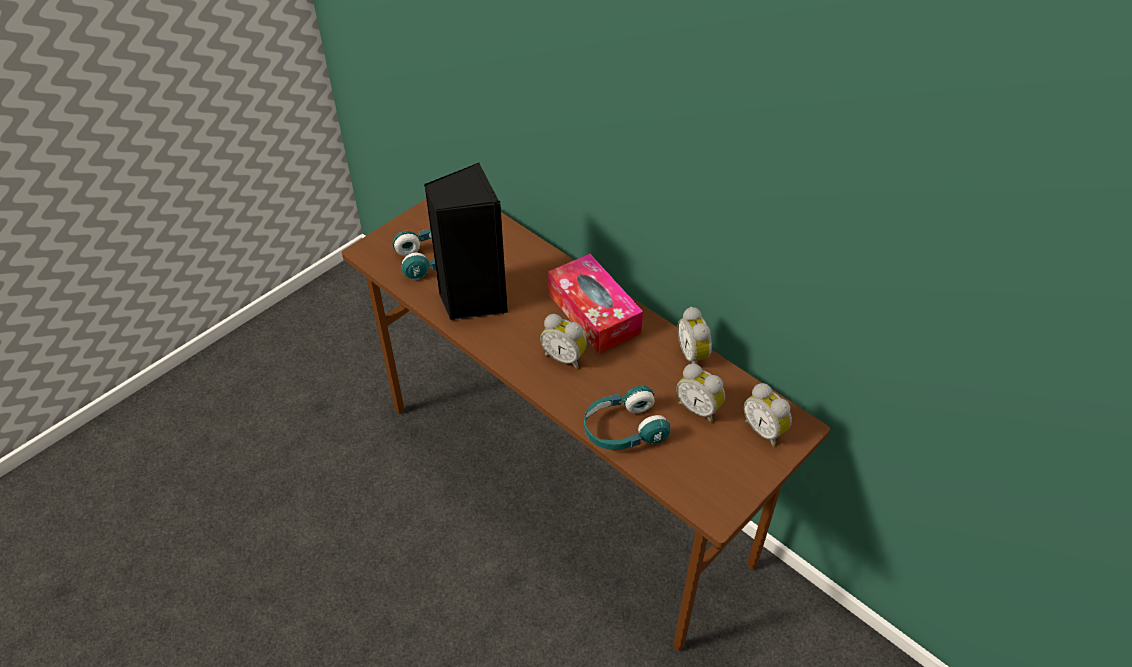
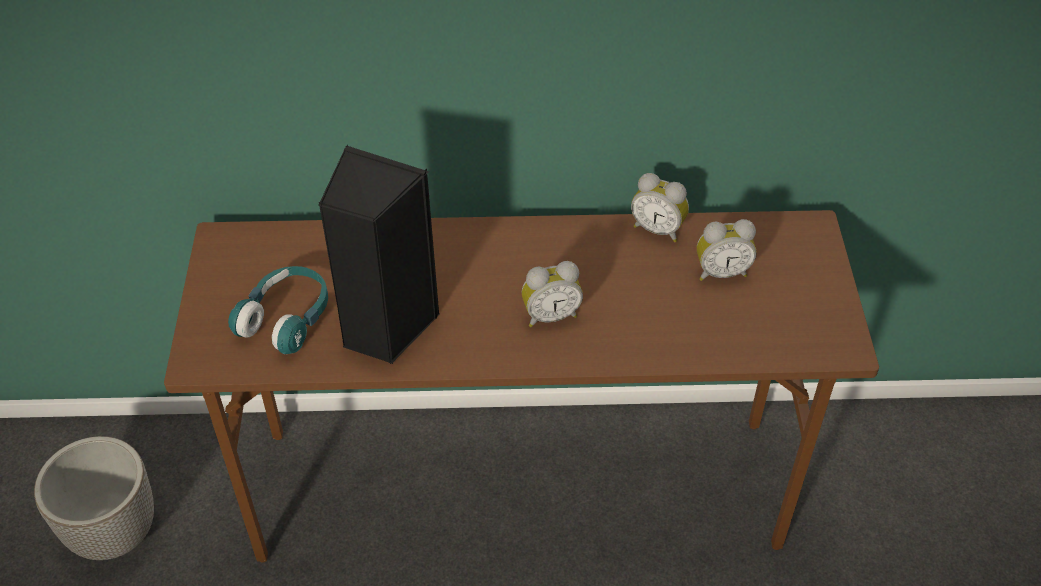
camera: 45 degrees left, 0 degrees up
tissue box [548,254,643,354] -> none
turquoise headphones [584,386,670,450] -> none
alarm clock [744,383,792,447] -> none
none -> planter [34,436,154,560]

